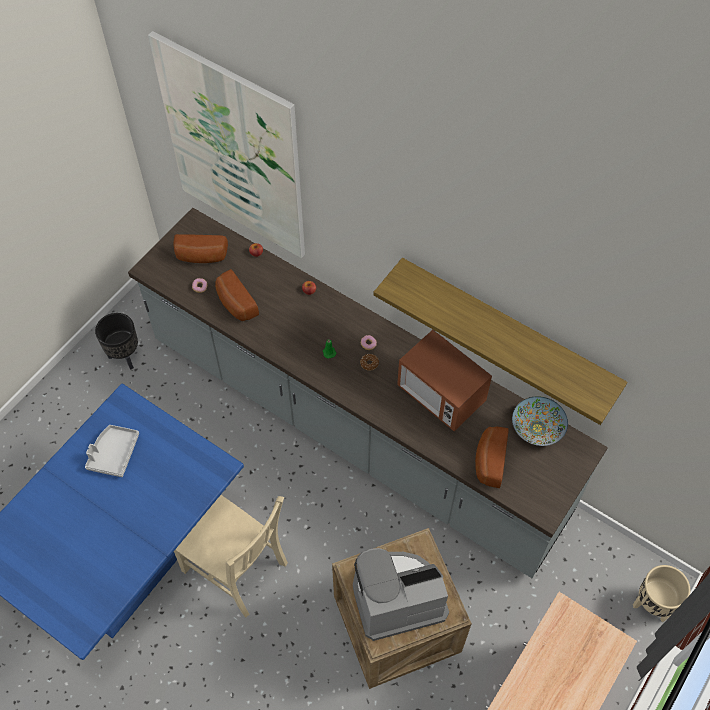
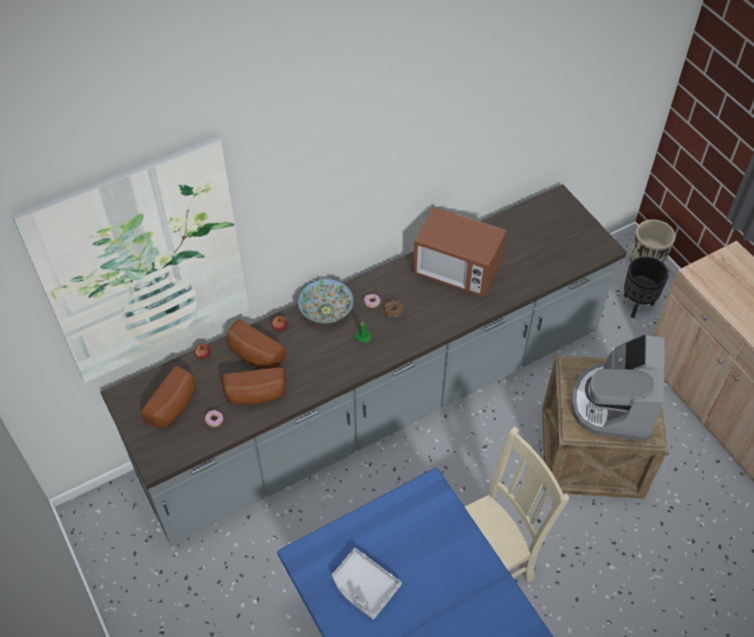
camera: 65 degrees left, 5 degrees down
black planter [95,313,138,370] -> black planter moved to [624,257,669,318]
shelf [374,258,627,425] -> none
microwave [397,330,492,431] -> microwave turned 45 degrees clockwise [413,207,506,297]
bread [475,427,509,488] -> bread moved to [227,319,286,369]
bowl [512,396,568,446] -> bowl moved to [297,278,354,323]

